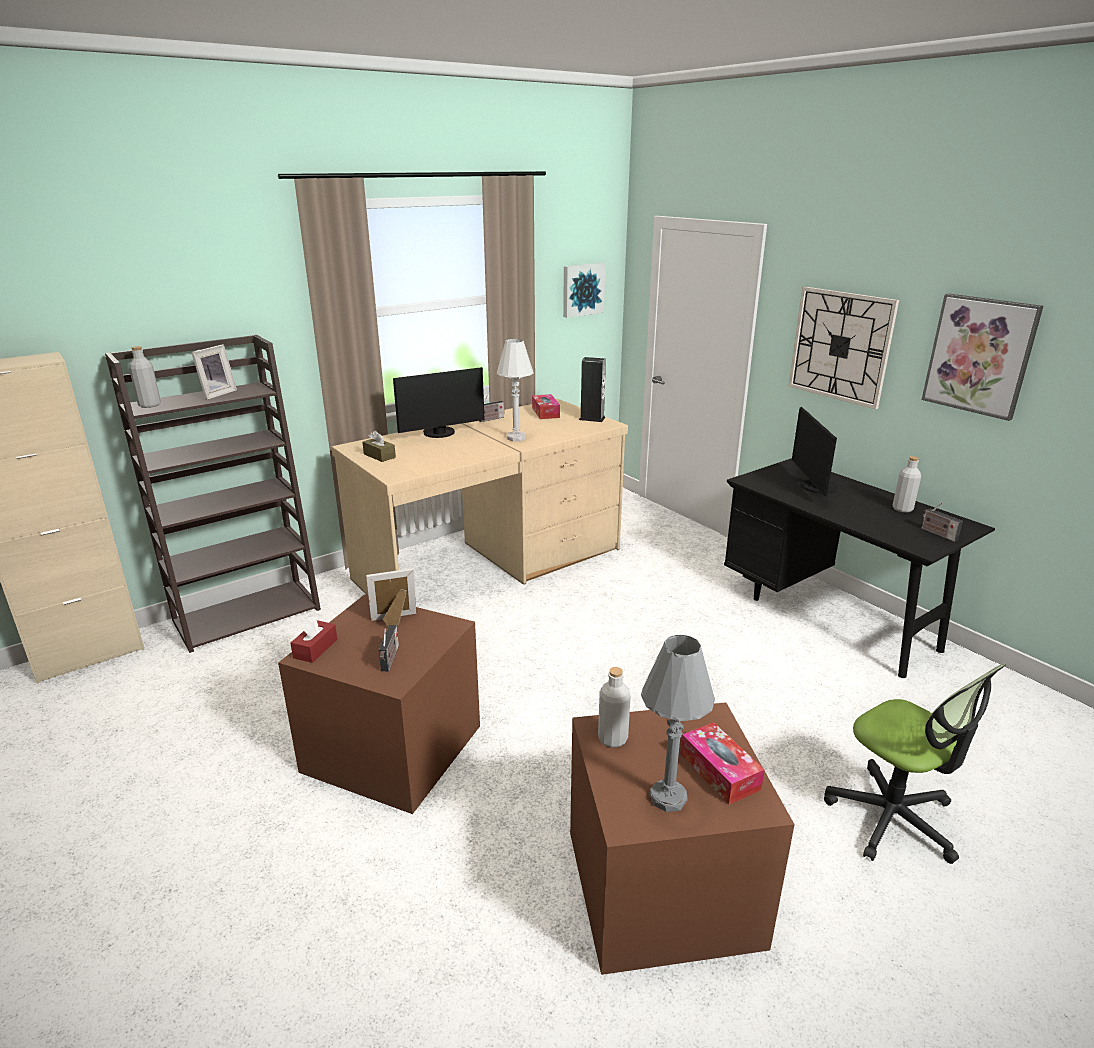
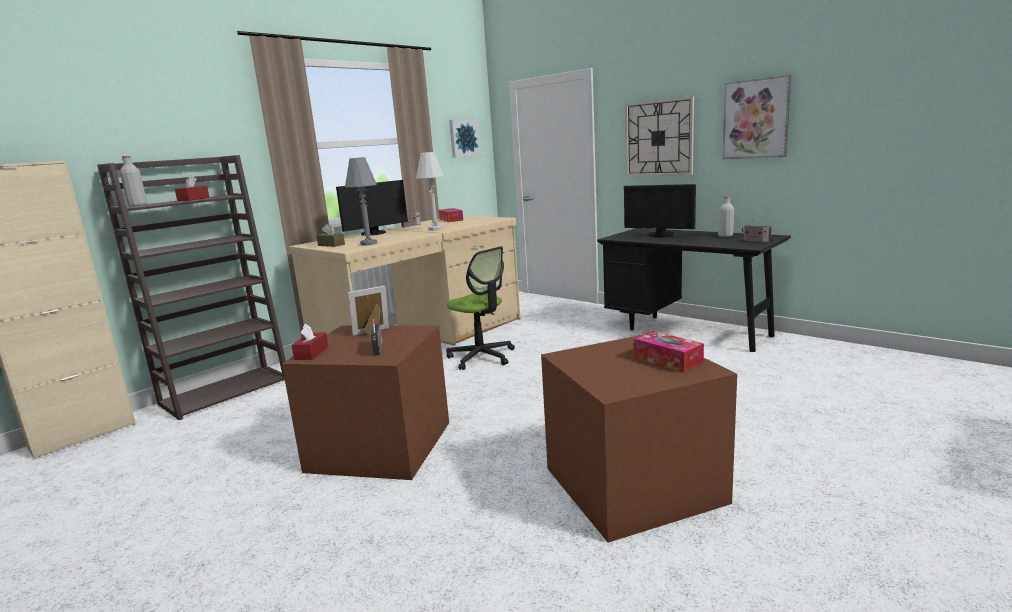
camera: 10 degrees left, 10 degrees down
picture frame [191,344,237,400] -> red tissue box [175,175,210,201]
speaker [579,357,606,422] -> none
grey bottle [598,667,631,748] -> none
grey table lamp [641,635,715,812] -> grey table lamp moved to [345,157,377,246]
monitor [792,407,838,497] -> monitor turned 45 degrees counterclockwise [624,184,696,237]
office chair [824,664,1005,864] -> office chair moved to [446,246,515,370]

